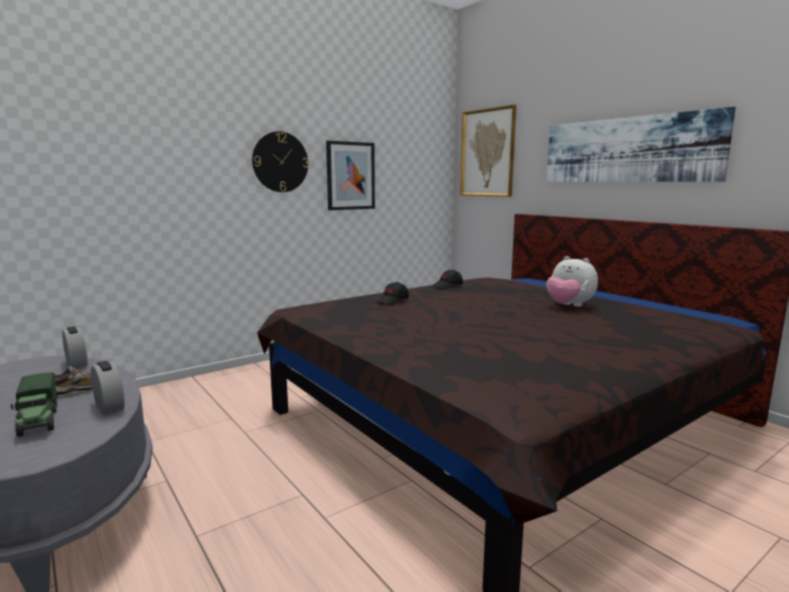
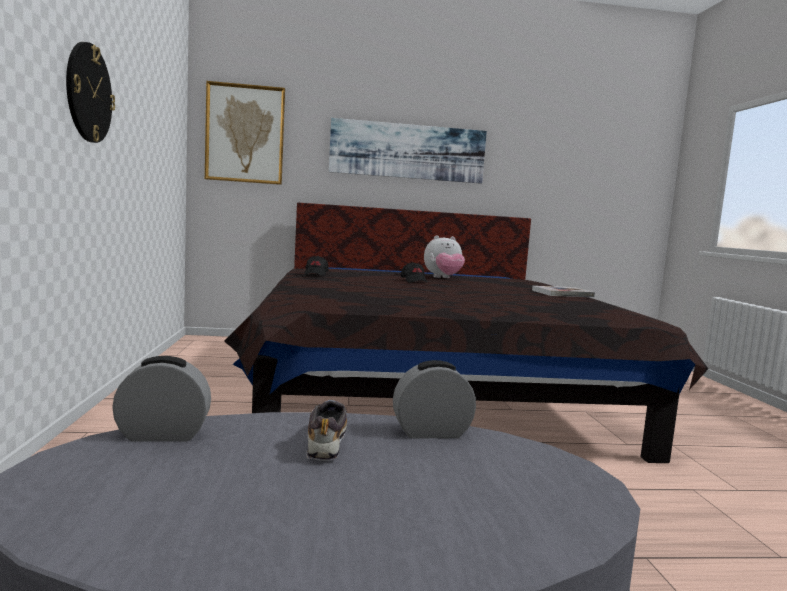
camera: 60 degrees left, 5 degrees down
toy truck [11,372,57,437] -> none
picture [326,141,375,210] -> none
black cap [377,282,409,305] -> black cap moved to [401,262,428,283]
none -> book [532,286,595,297]

